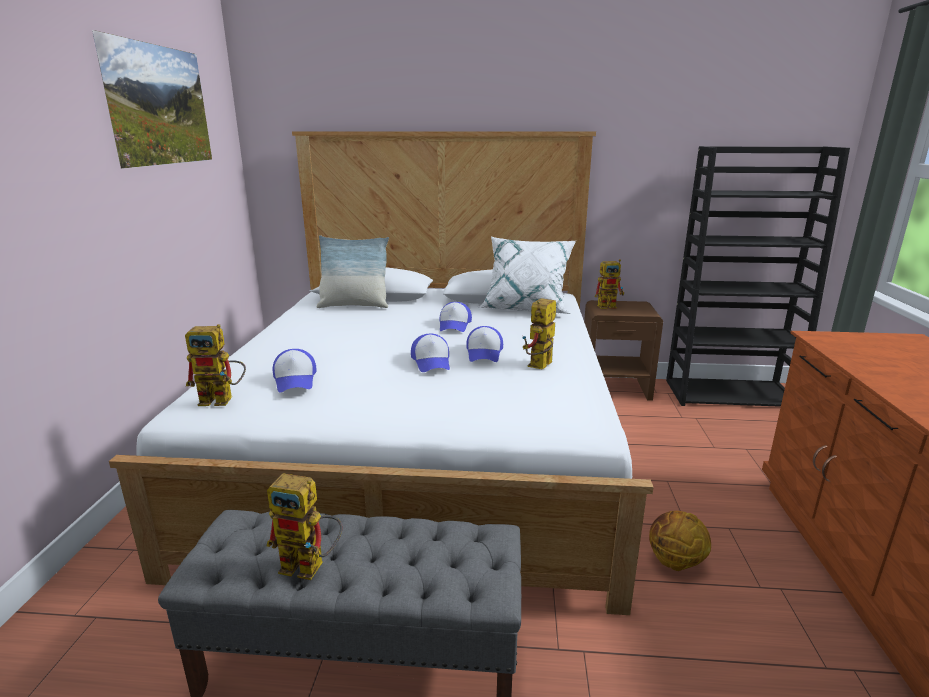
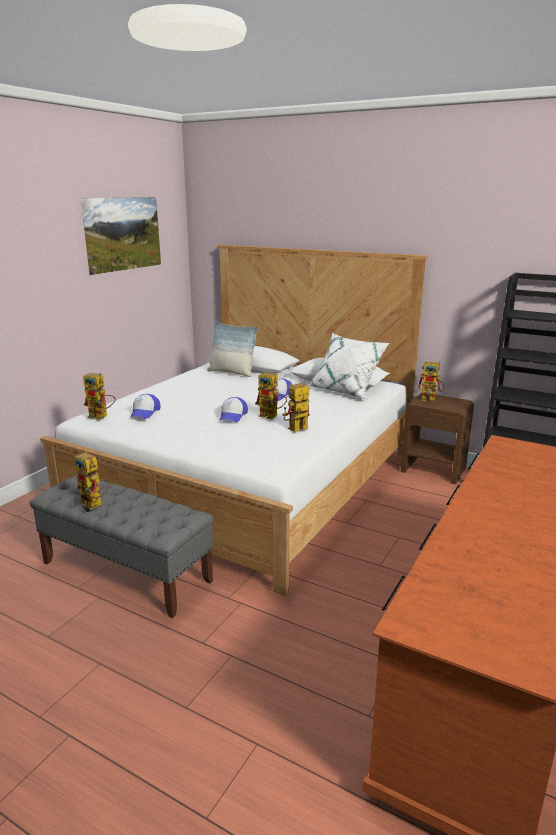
camera: 25 degrees right, 0 degrees up
cap [466,326,503,362] -> toy robot [255,372,287,419]
basketball [649,511,711,571] -> none

